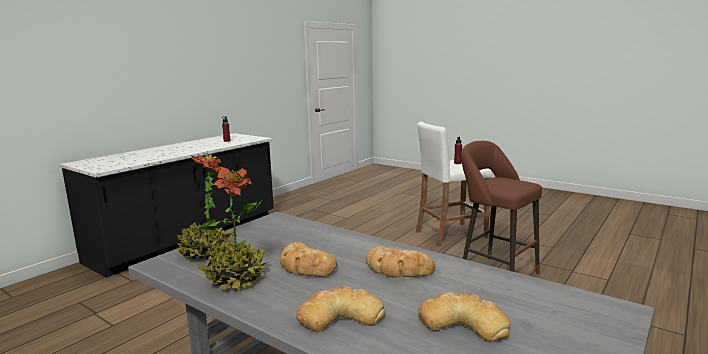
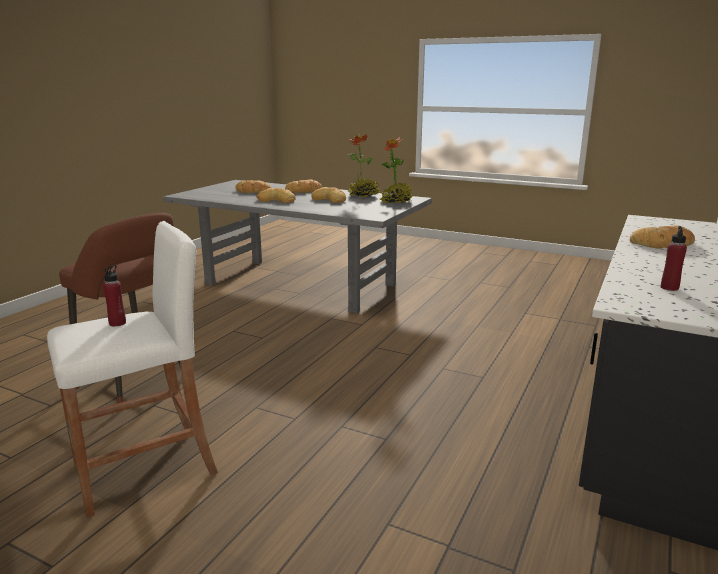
camera: 170 degrees right, 5 degrees up
none -> bread [630,226,695,249]

